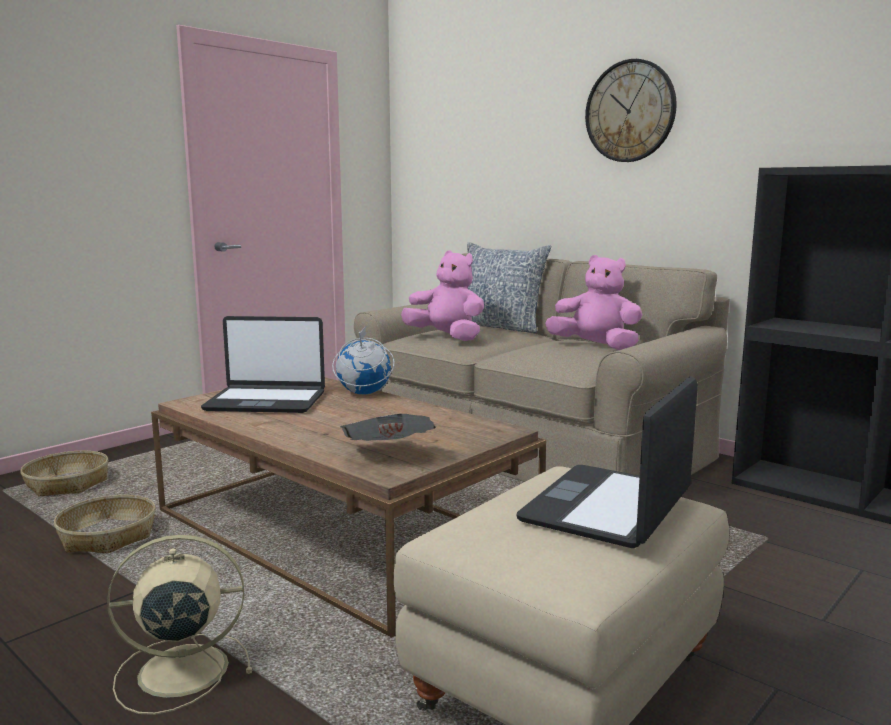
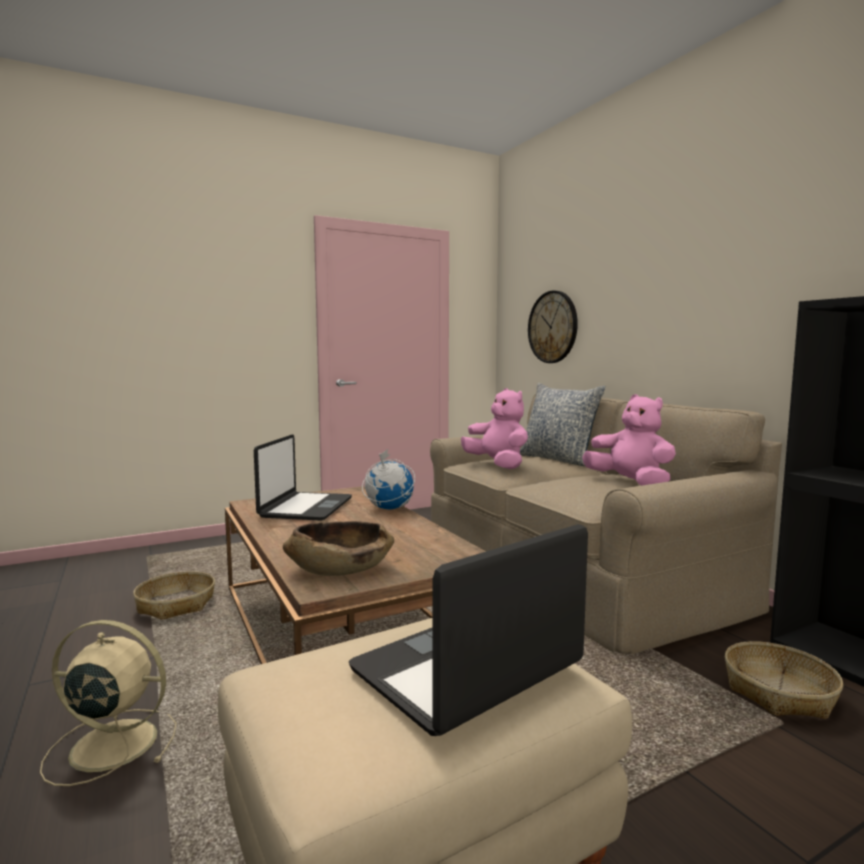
camera: 20 degrees right, 5 degrees down
basket [21,451,108,496] -> basket moved to [725,641,844,719]
laptop [201,316,325,413] -> laptop turned 105 degrees counterclockwise [254,434,352,521]
newspaper [340,414,436,441] -> brown bowl [283,521,394,576]
wall clock [585,59,677,162] -> wall clock moved to [528,291,578,363]

